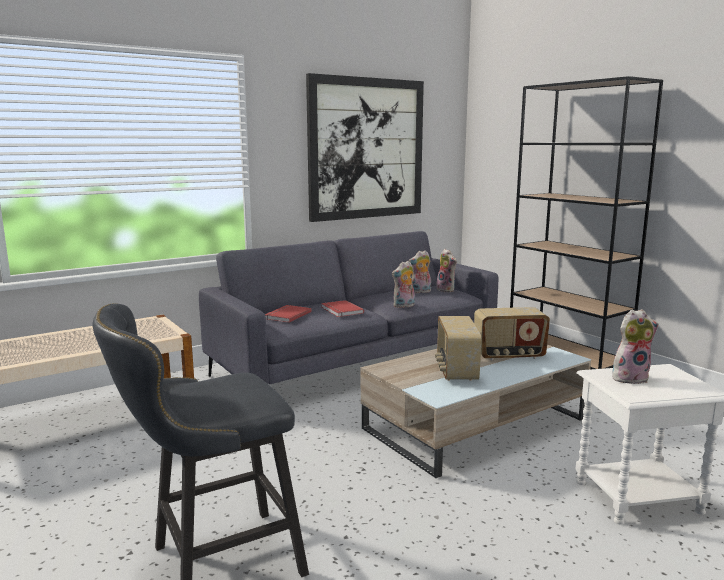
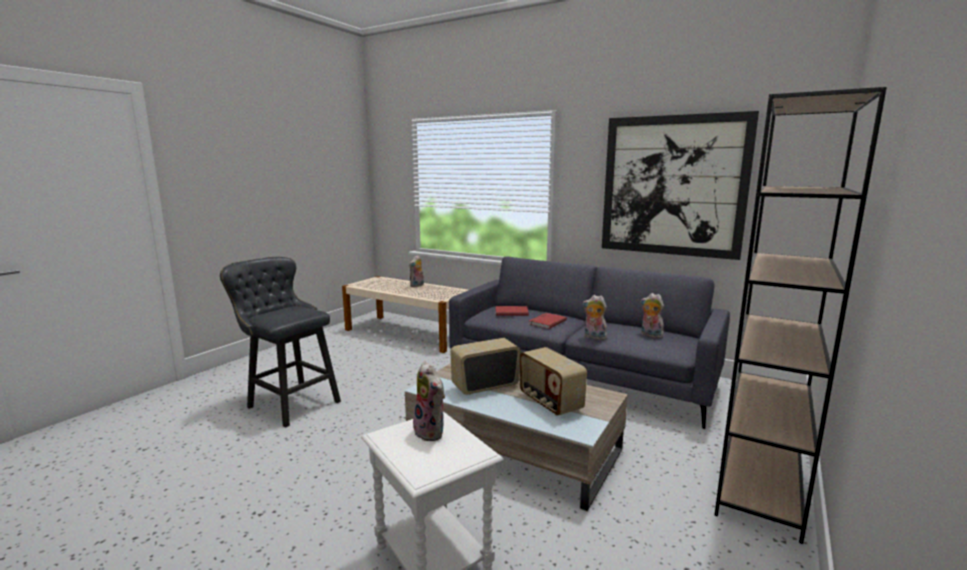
camera: 65 degrees right, 0 degrees up
plush toy [436,249,457,292] -> plush toy moved to [409,255,424,287]

